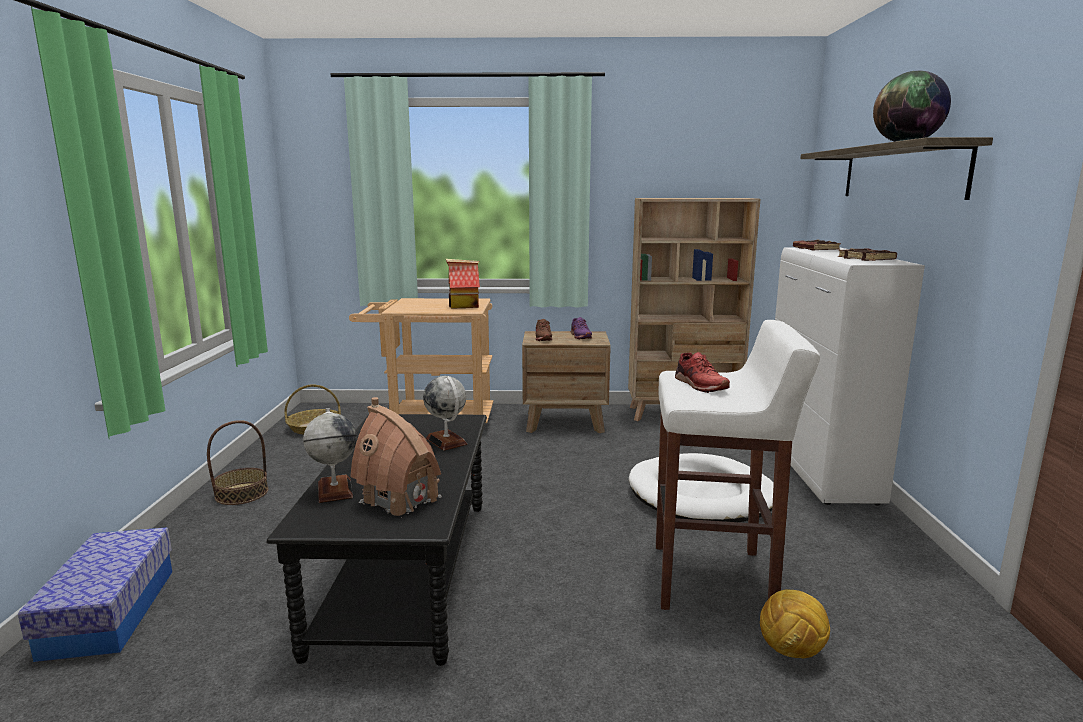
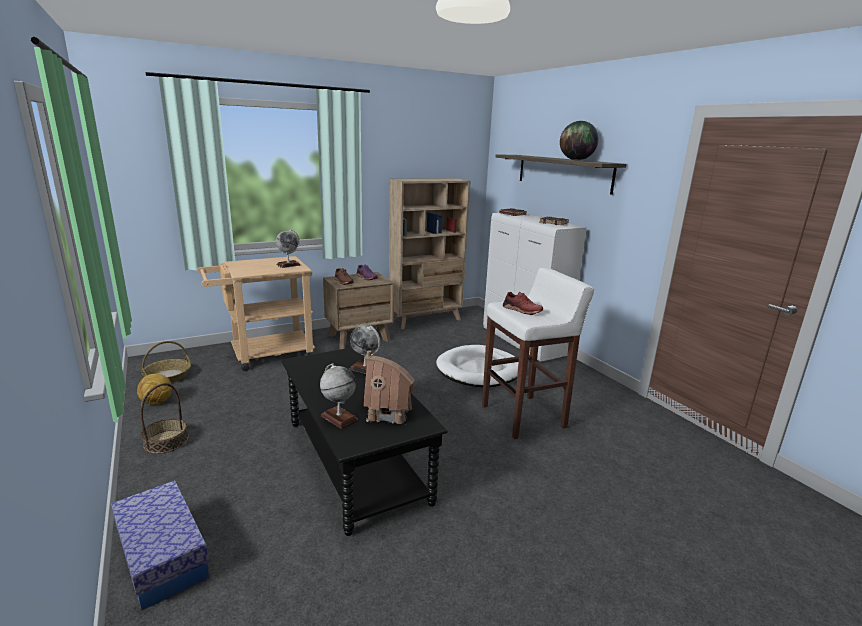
camera: 30 degrees left, 5 degrees up
toy house [446,259,480,309] -> globe [276,229,300,268]
football [760,589,830,658] -> football moved to [137,374,172,405]

